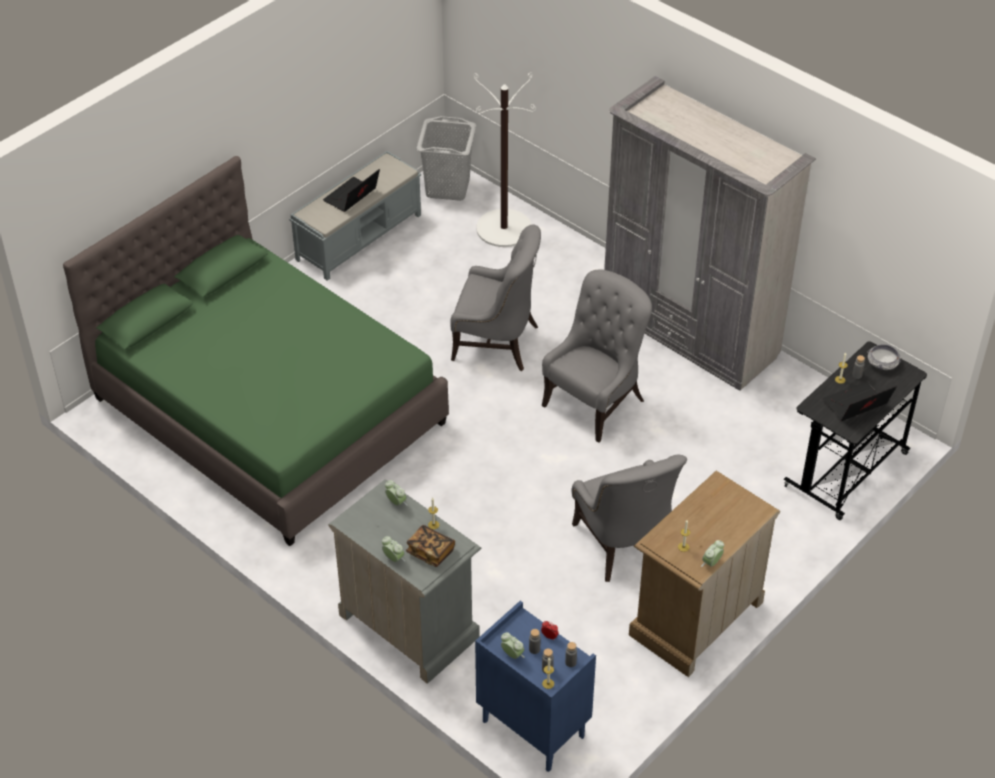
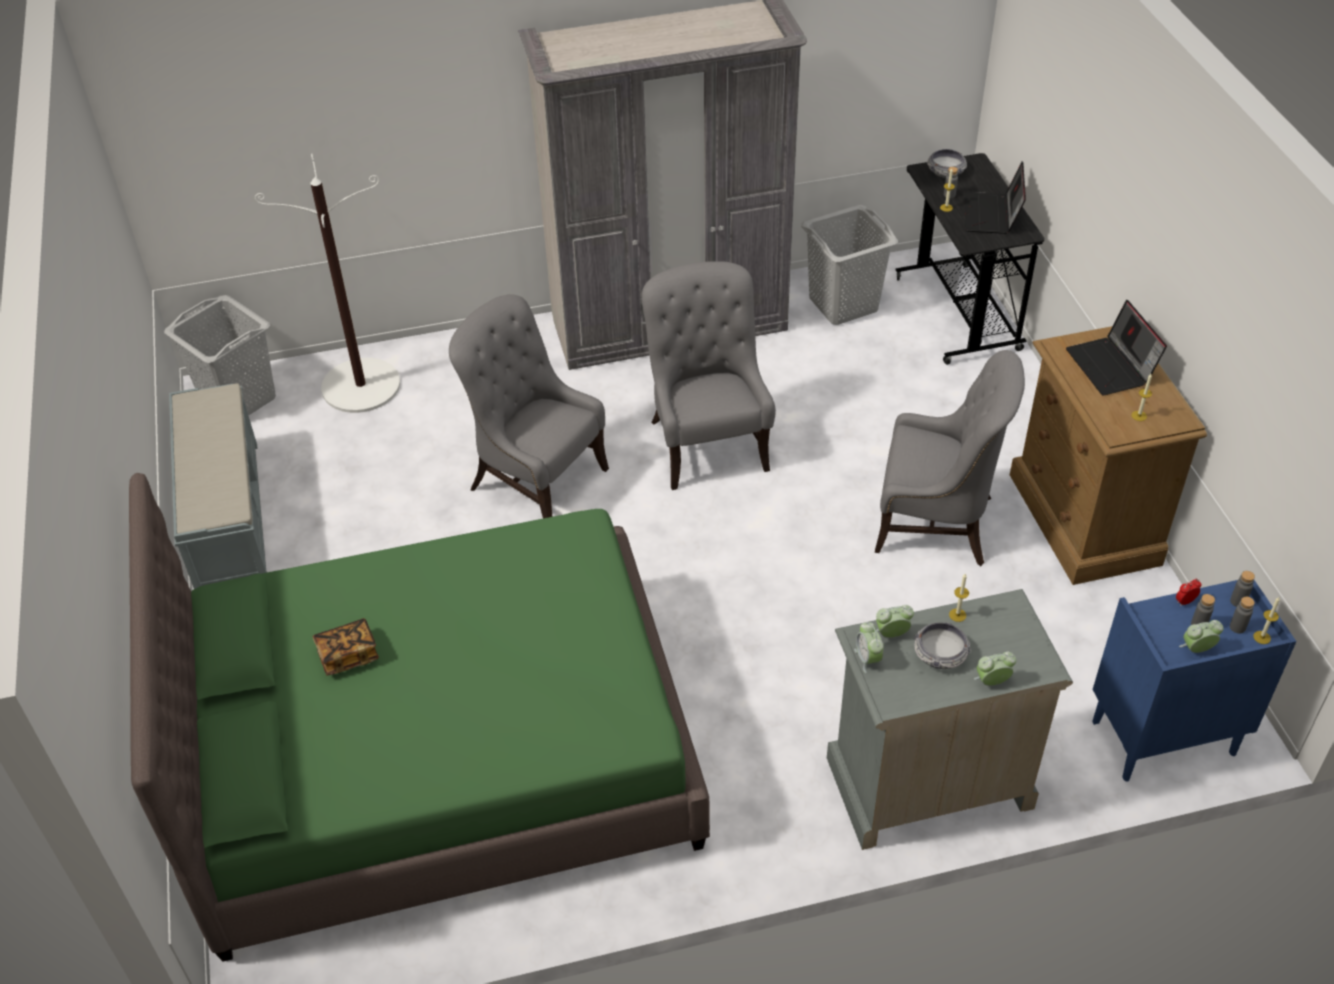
camera: 55 degrees left, 0 degrees up
laptop [323,169,380,212] -> laptop moved to [1066,300,1167,395]
book [406,525,455,567] -> book moved to [313,618,379,676]
grey chair [451,224,541,371] -> grey chair turned 105 degrees counterclockwise [449,294,609,518]
alarm clock [701,540,724,567] -> alarm clock moved to [854,622,884,673]
none -> grey laundry basket [801,205,898,325]
none -> bowl [913,622,971,669]

